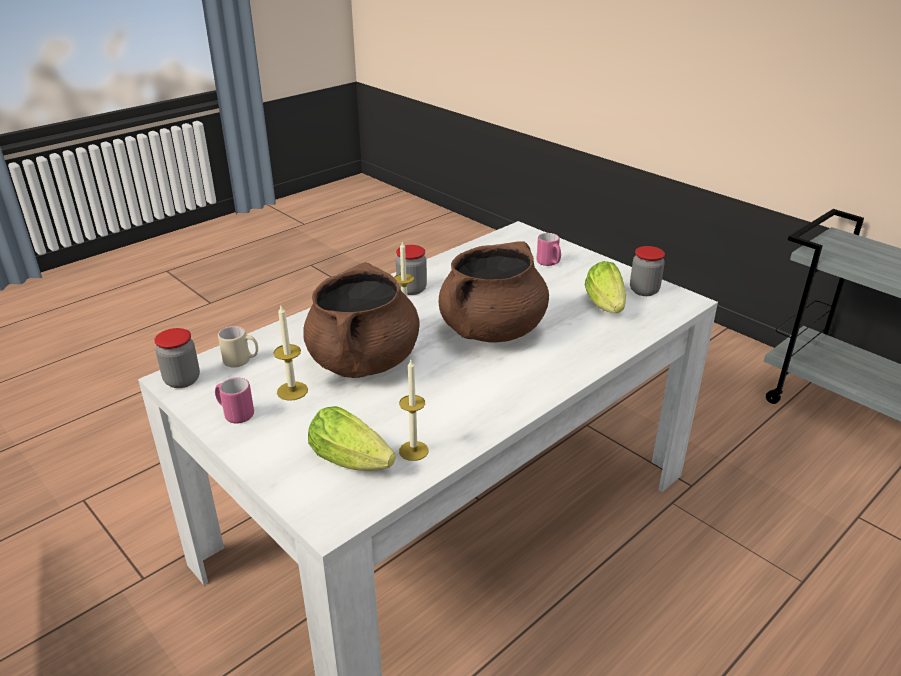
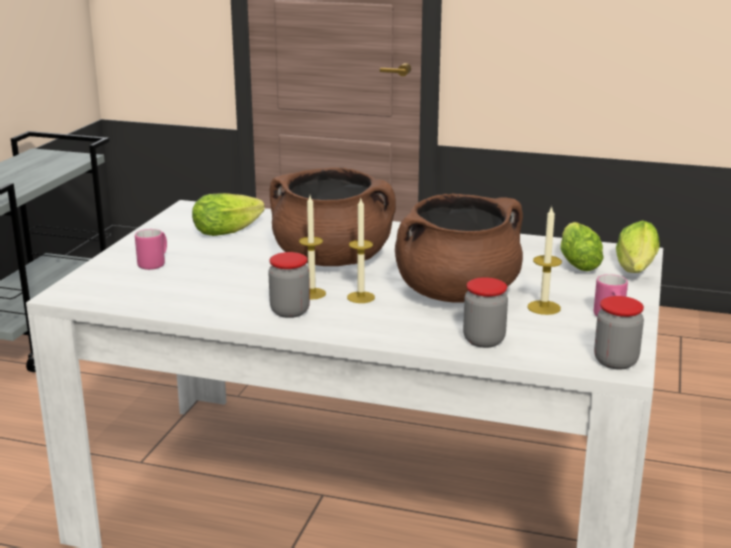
camera: 120 degrees left, 10 degrees down
beige mug [218,326,258,367] -> none
candle [399,360,429,461] -> candle moved to [299,196,326,299]
jar [630,246,665,296] -> jar moved to [463,277,508,348]
none -> lettuce [616,220,660,273]

